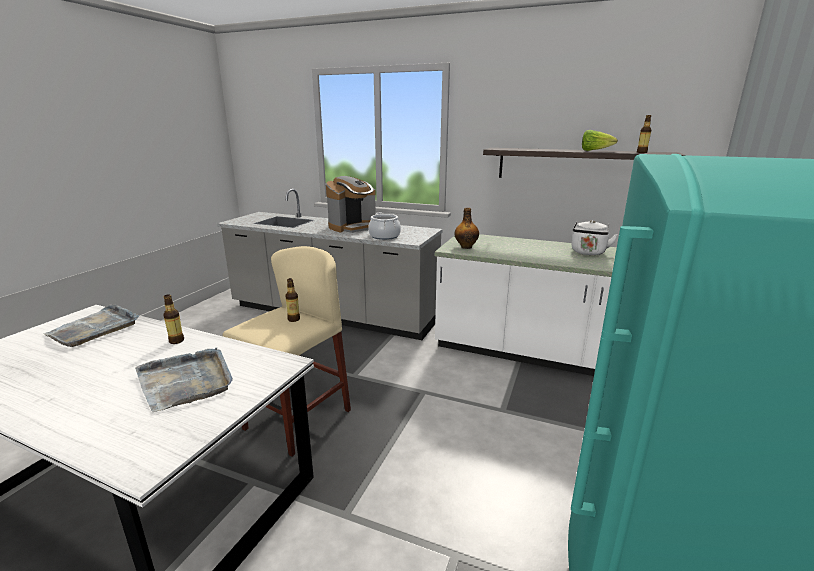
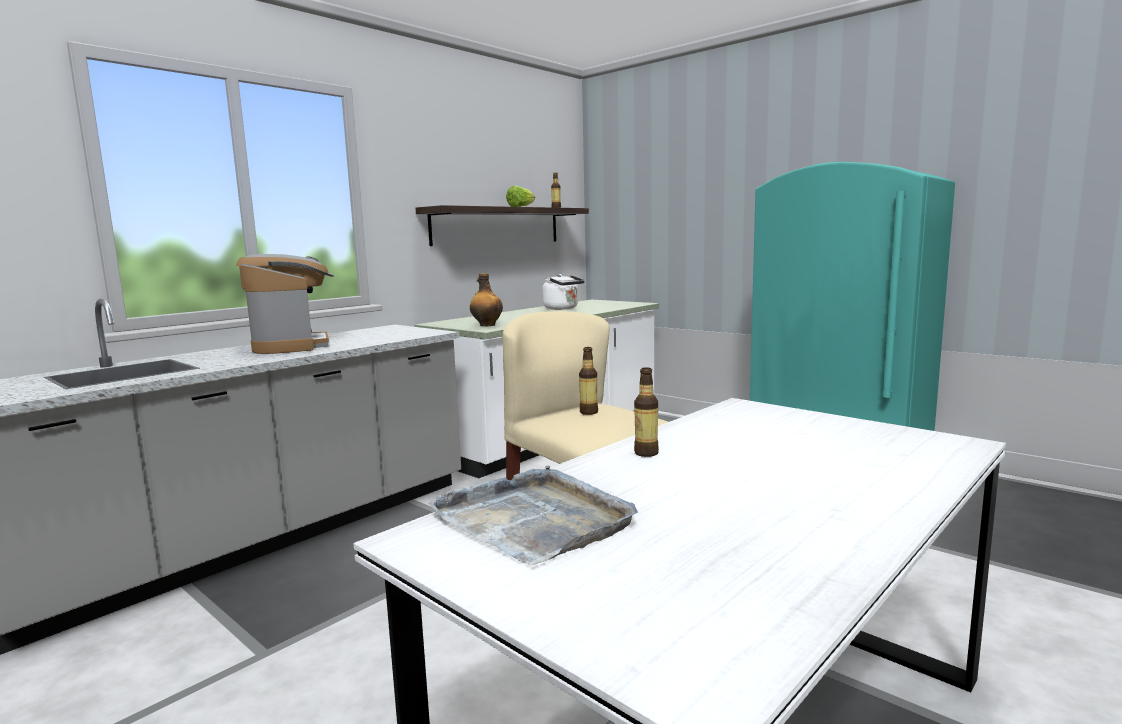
camera: 70 degrees left, 10 degrees down
grey tray [135,347,233,412] -> none
cooking pot [368,213,401,240] -> none

